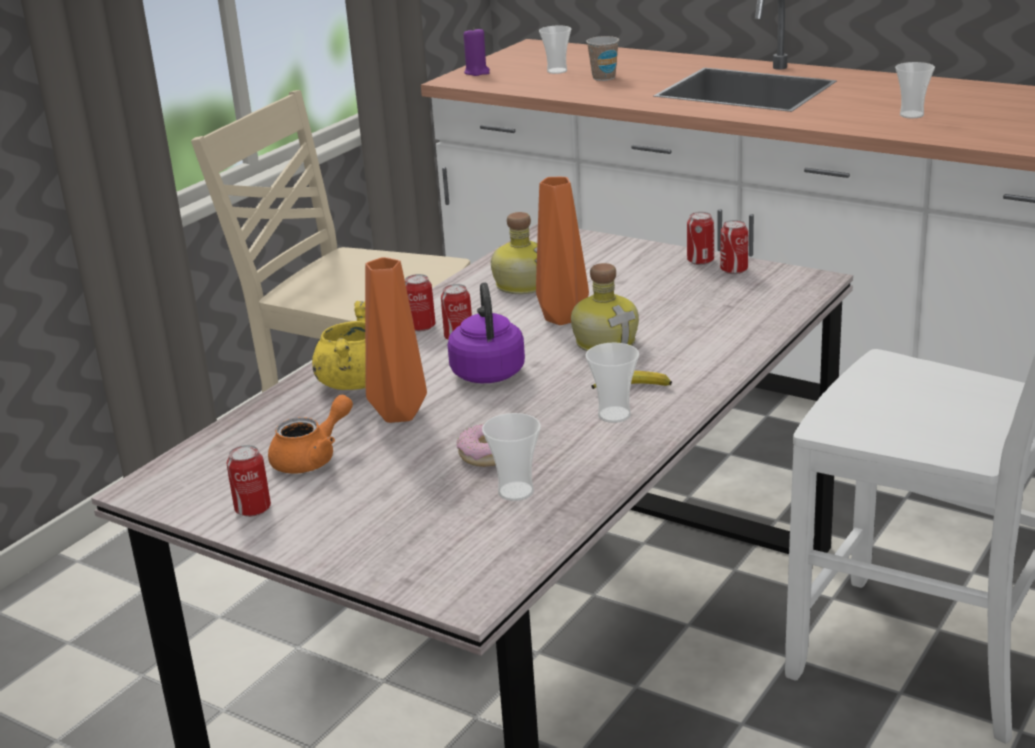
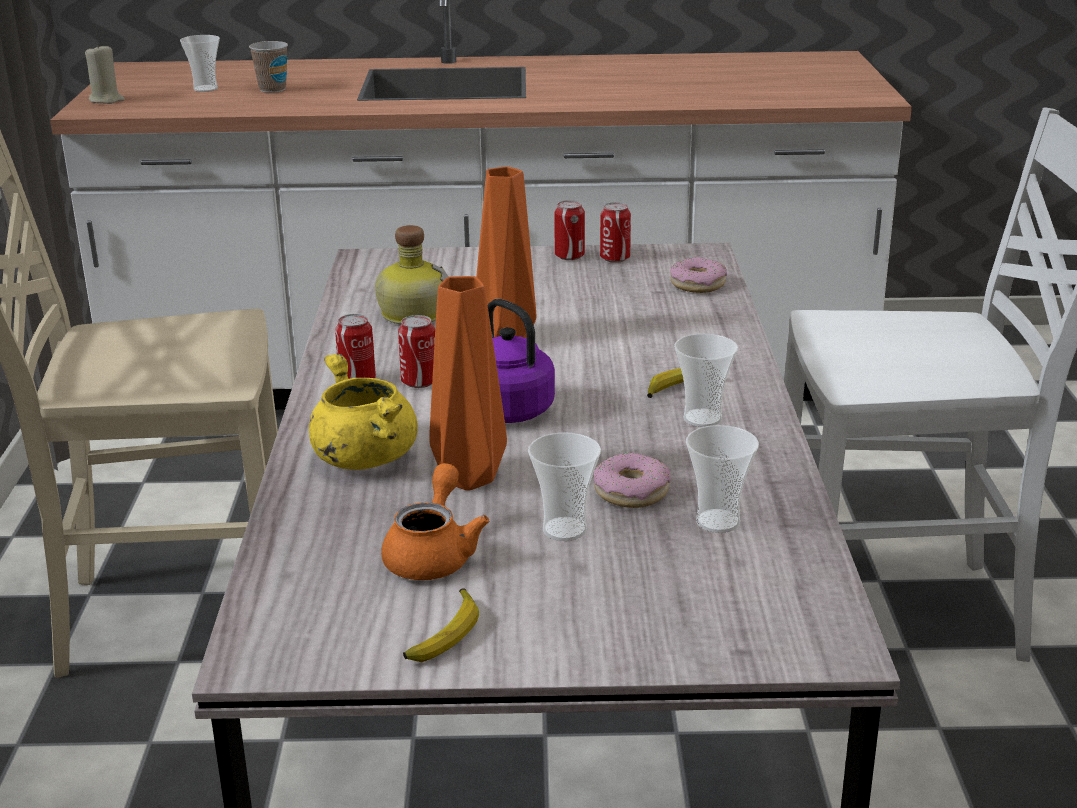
camera: 35 degrees left, 0 degrees up
can [227,445,271,517] -> banana [403,588,479,662]
purple candle [463,27,490,76] -> beige candle [85,43,125,104]
bottle [571,263,639,351] -> none
cup [895,62,935,119] -> cup moved to [528,432,601,541]
none -> donut [670,257,727,293]

